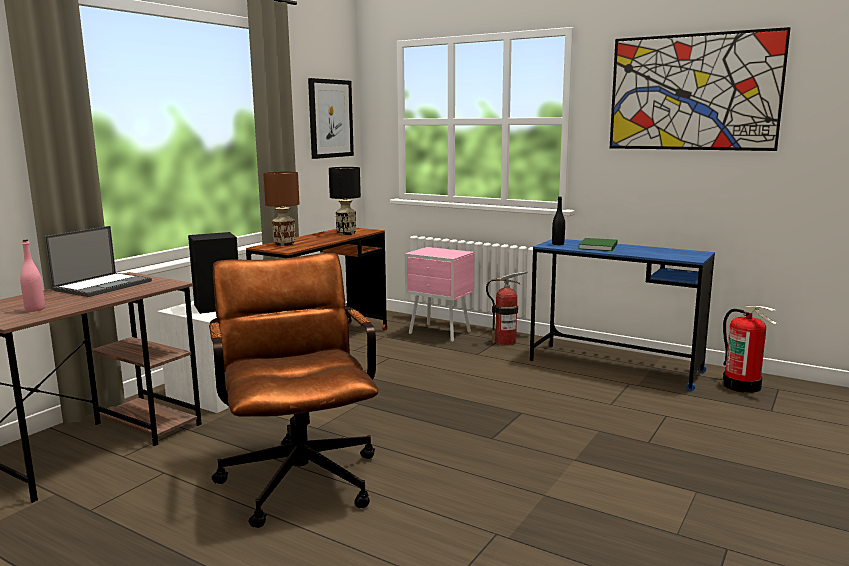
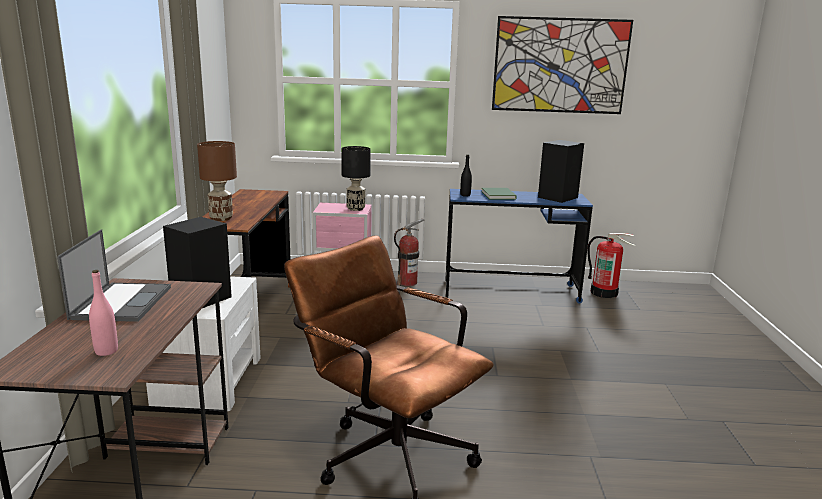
camera: 30 degrees left, 5 degrees up
picture [308,78,354,159] -> none
black table lamp [329,167,361,235] -> black table lamp moved to [341,146,371,211]
none -> black speaker [538,140,584,203]

